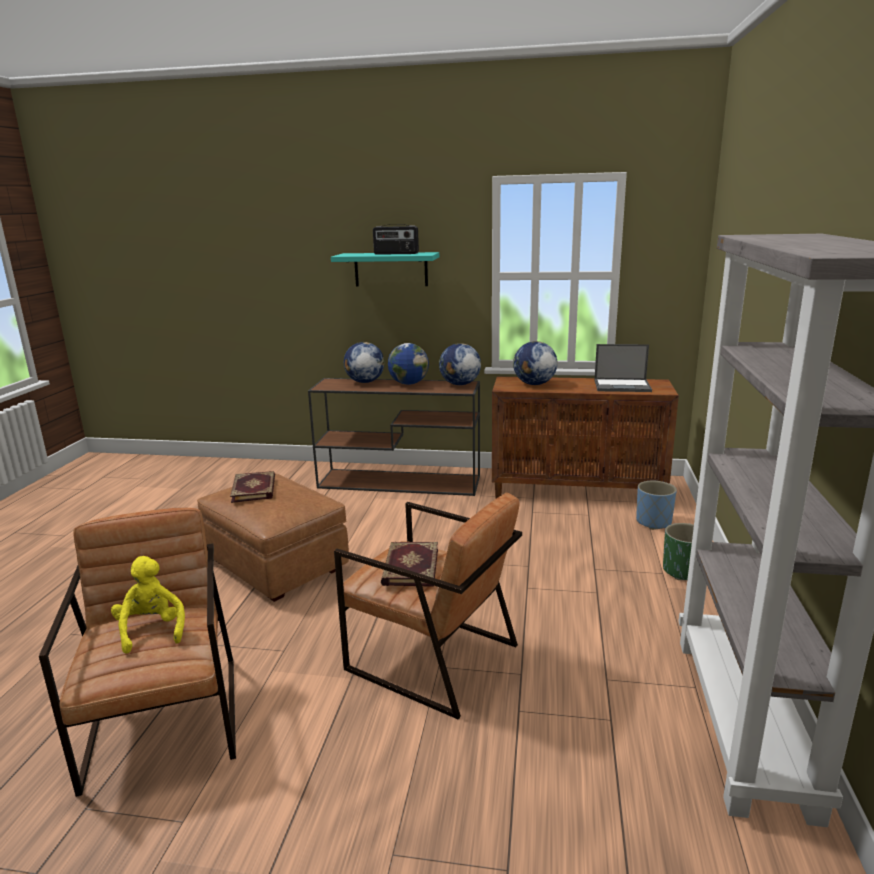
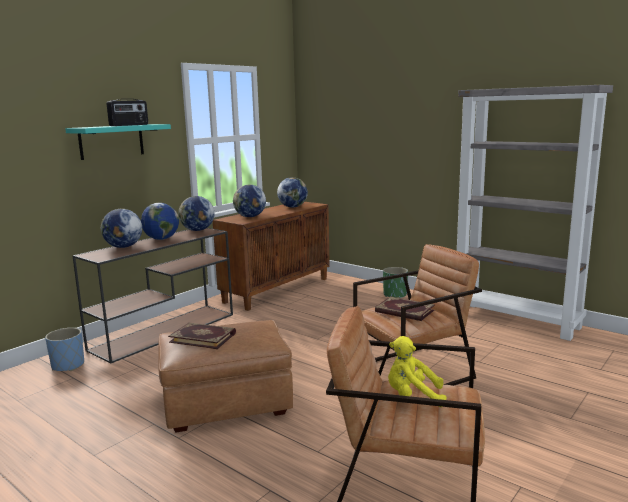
camera: 60 degrees left, 5 degrees down
laptop [594,344,652,392] -> globe [277,177,308,208]
blue planter [636,481,677,530] -> blue planter moved to [45,328,84,371]

